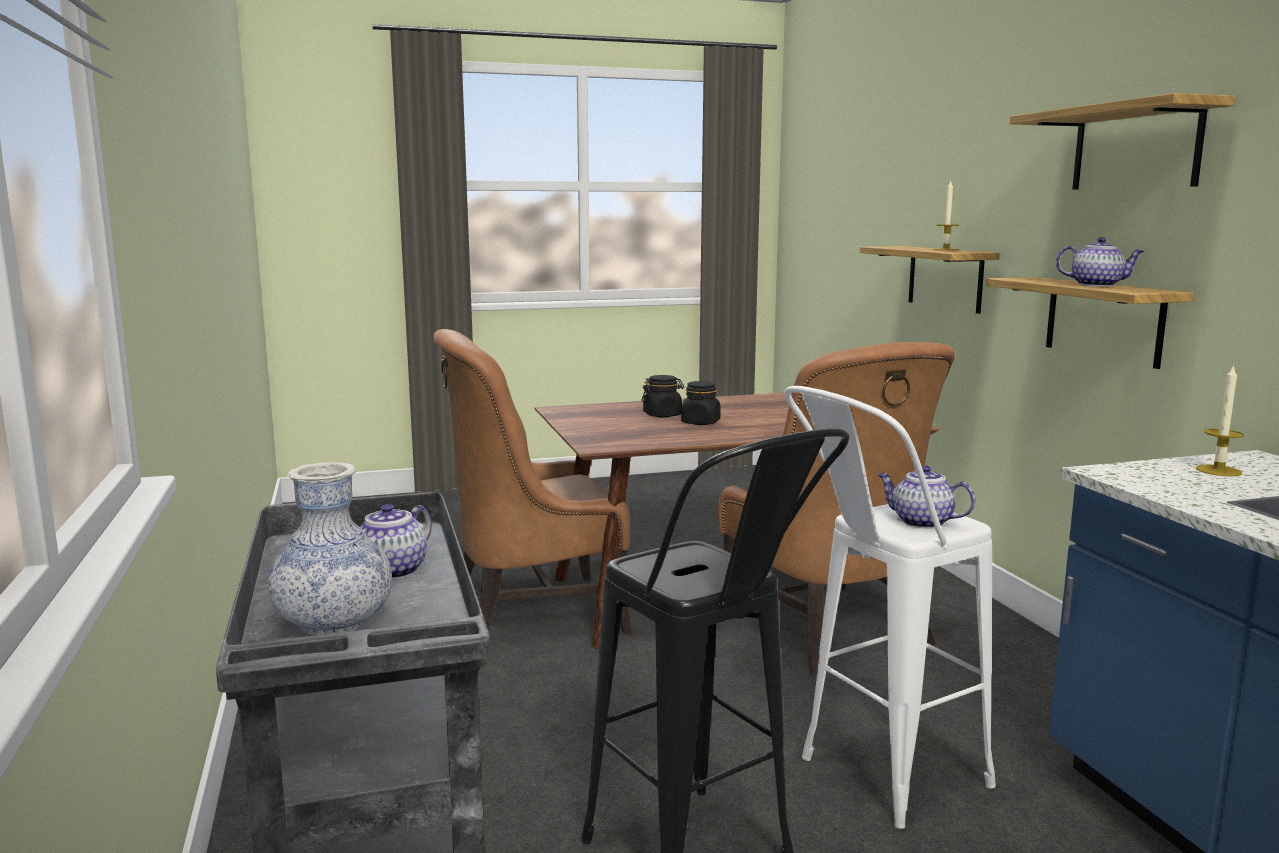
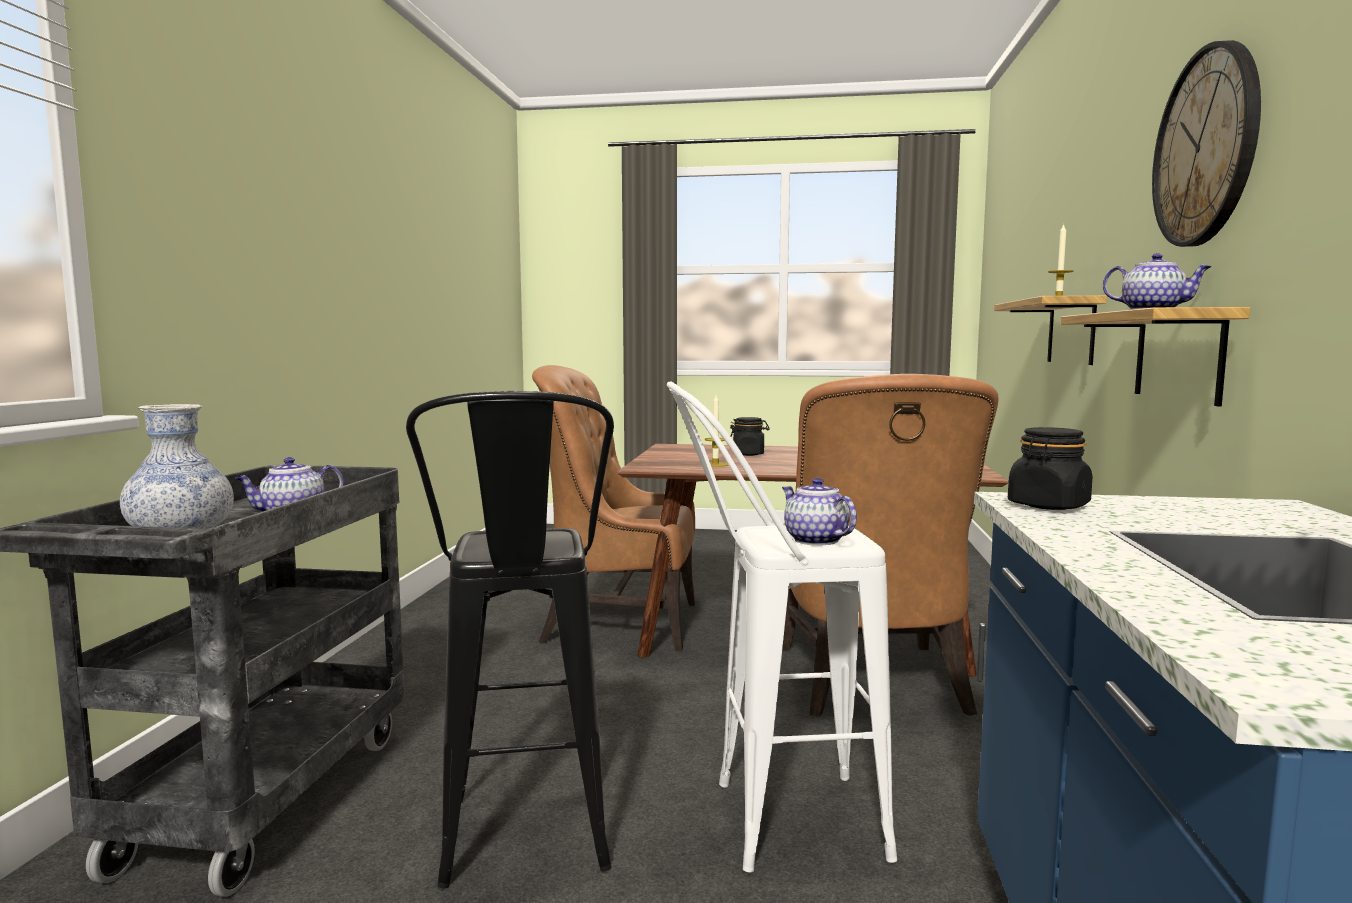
camera: 25 degrees right, 5 degrees down
black jar [681,381,720,425] -> black jar moved to [1008,427,1092,510]
shelf [1010,93,1236,190] -> wall clock [1152,40,1261,247]
candle [1196,364,1244,476] -> candle moved to [705,395,728,467]

